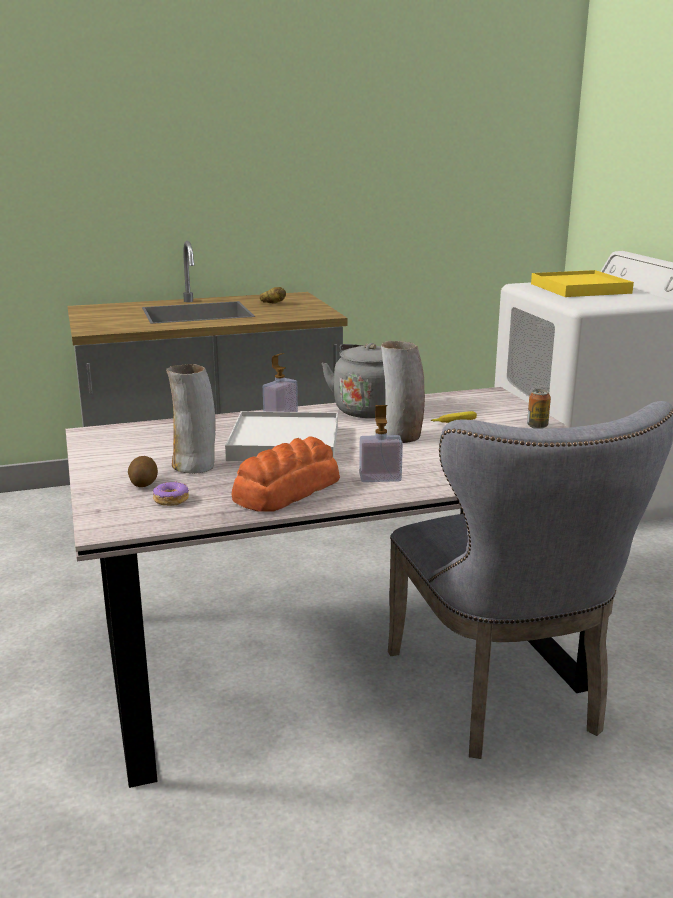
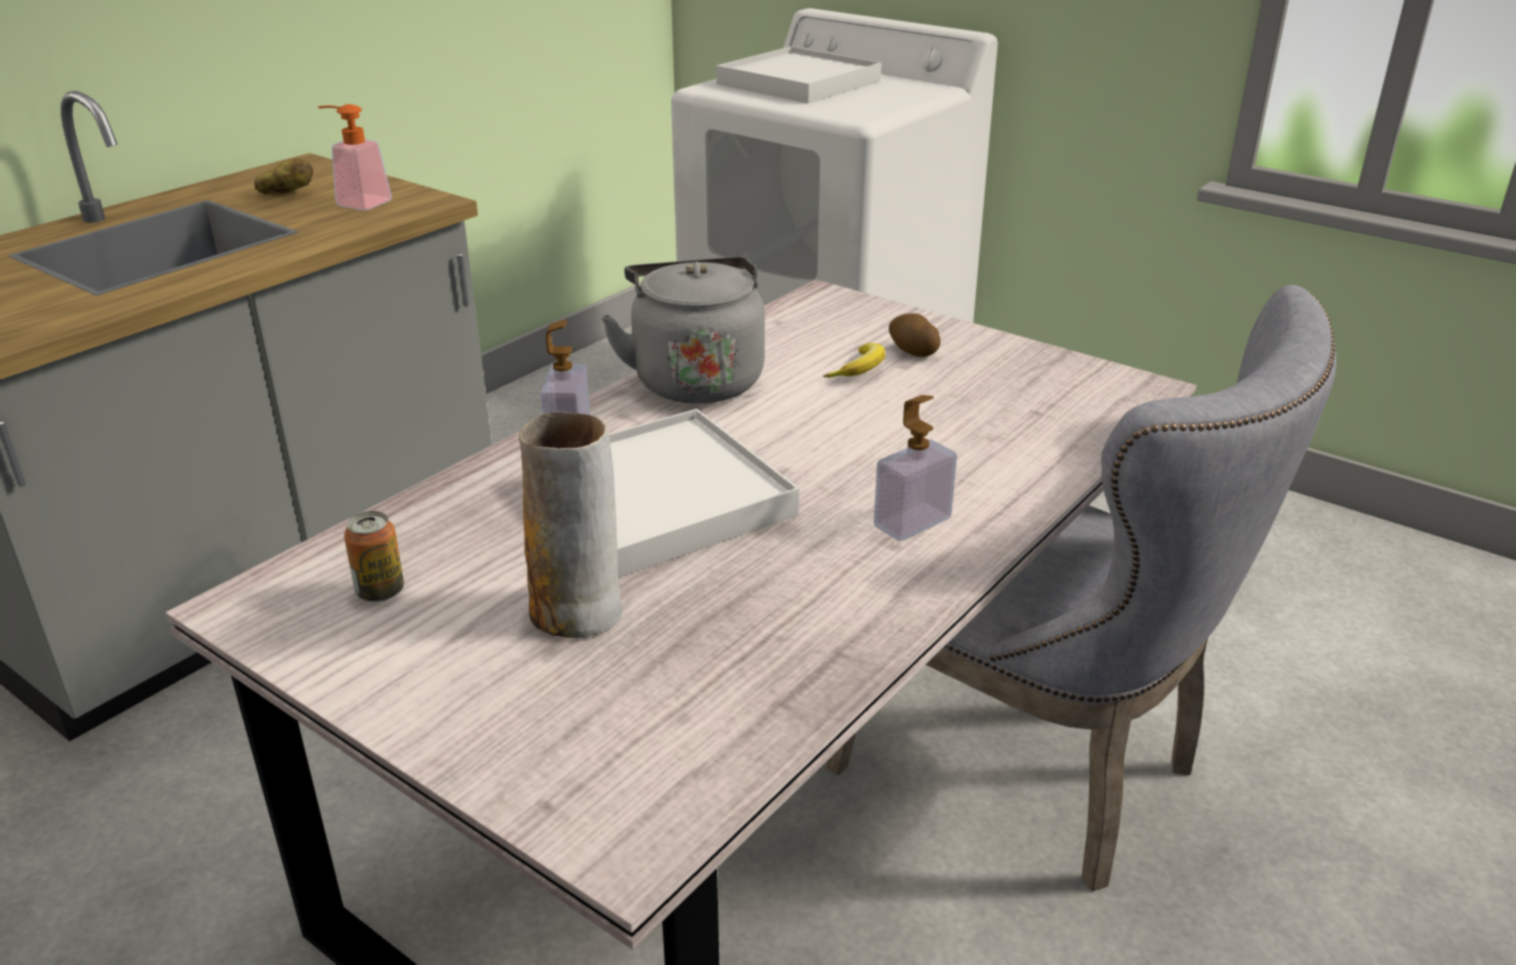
camera: 35 degrees left, 10 degrees up
potato [128,456,158,487] -> potato moved to [889,313,941,357]
donut [152,481,189,506] -> none
bread [232,436,340,512] -> none
vase [381,341,425,443] -> none
can [527,389,551,429] -> can moved to [344,511,404,602]
yellow tray [531,270,634,297] -> white tray [716,46,882,103]
none -> soap dispenser [318,104,392,210]

